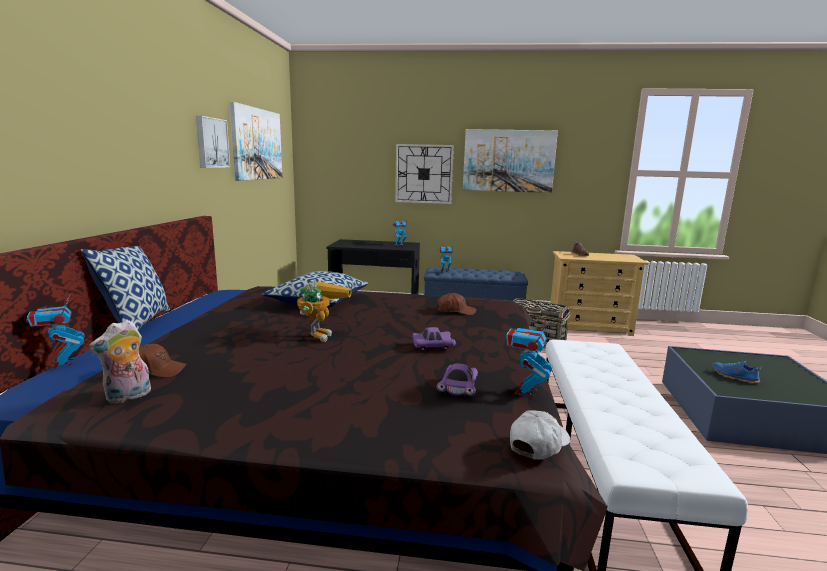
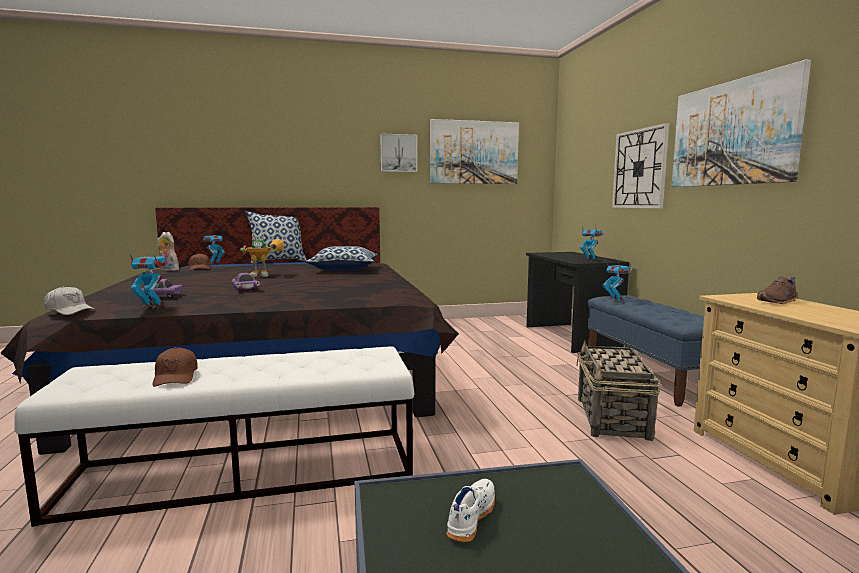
camera: 70 degrees right, 5 degrees down
brown cap [438,293,476,315] -> brown cap moved to [152,347,198,387]
blue shoe [713,361,762,384] -> white shoe [447,479,495,542]

